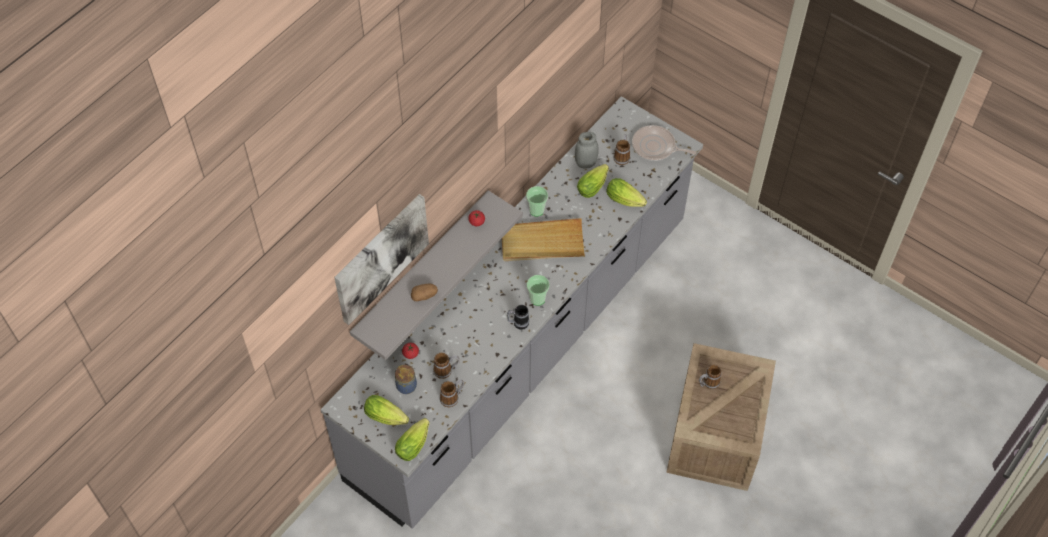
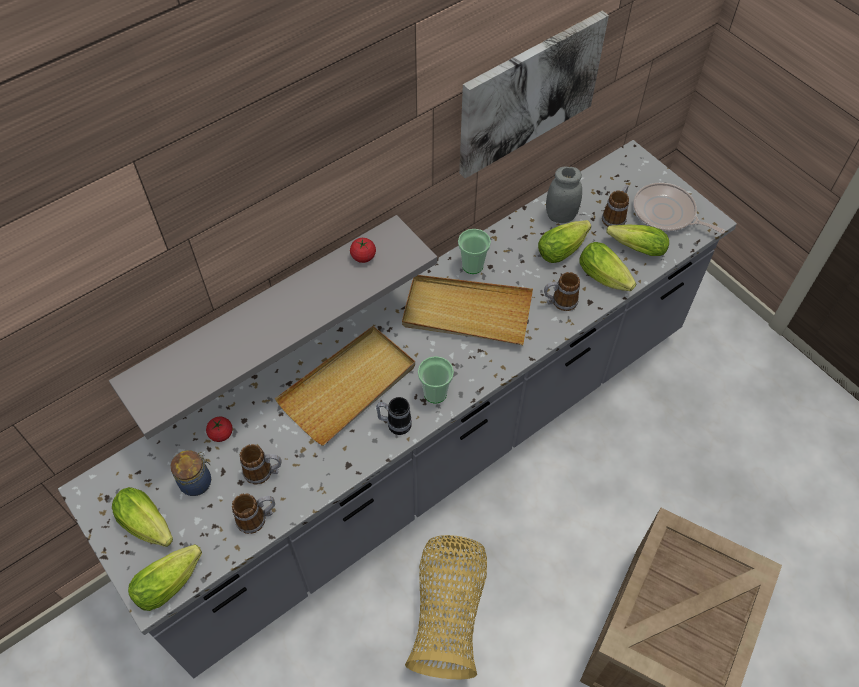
camera: 15 degrees right, 0 degrees up
picture [334,194,429,325] -> picture moved to [459,11,609,179]
potato [411,283,438,301] -> none
mug [699,365,721,389] -> mug moved to [544,272,580,311]
none -> beige tray [275,326,415,446]
none -> basket [405,535,487,679]
none -> lettuce [607,225,669,256]

